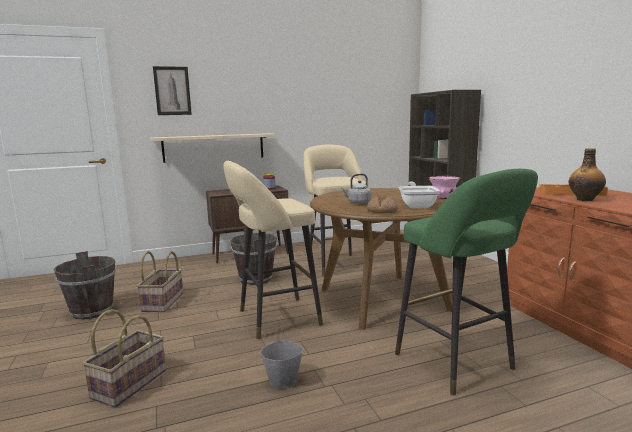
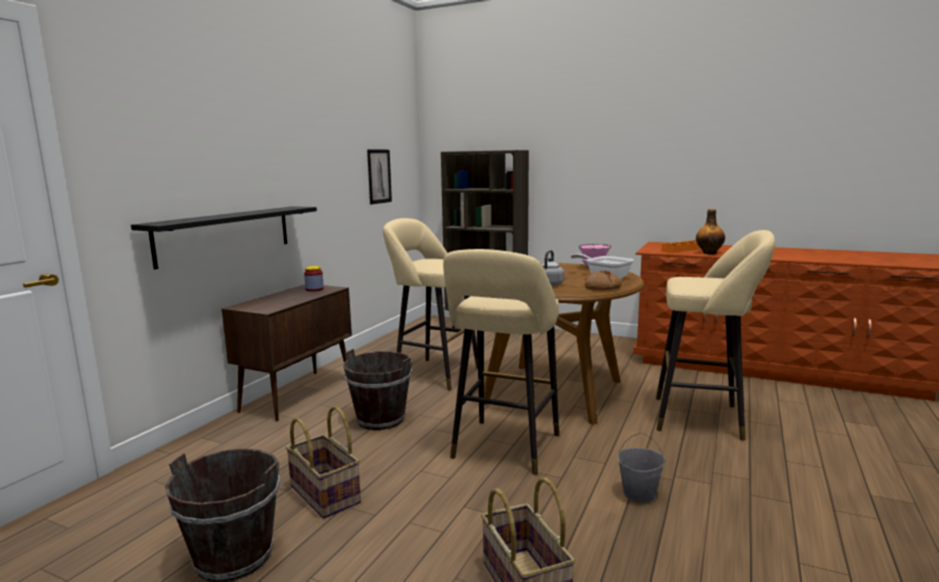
camera: 45 degrees left, 0 degrees up
beige shelf [150,133,276,163] -> black shelf [131,206,317,269]
picture [153,66,192,115] -> picture moved to [367,149,392,204]
green stool [395,169,538,395] -> beige stool [656,230,775,441]

